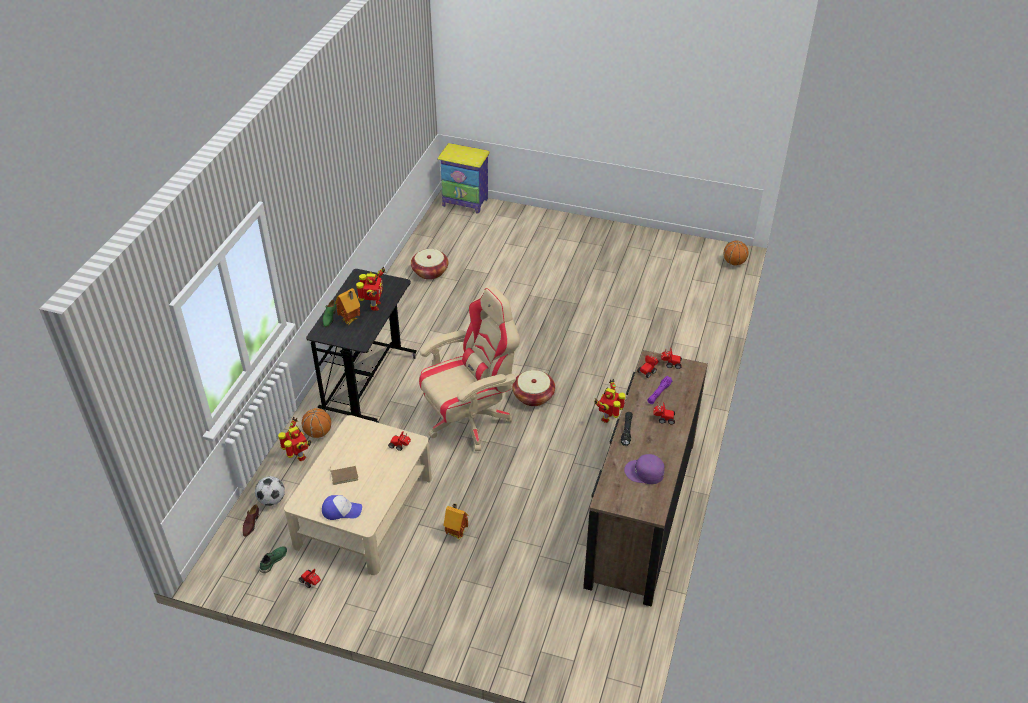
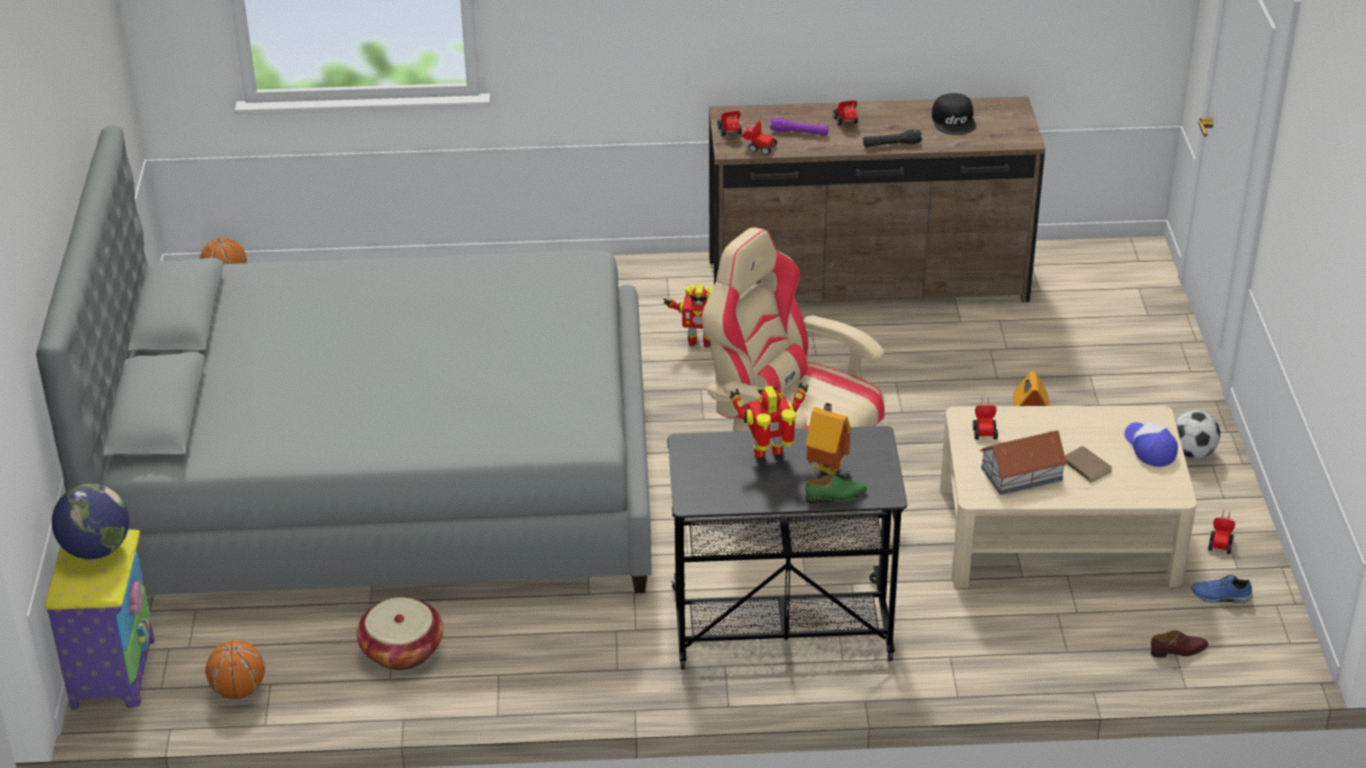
camera: 110 degrees left, 5 degrees down
football [255,476,285,506] -> football moved to [1175,410,1220,458]
green shoe [259,546,287,573] -> blue shoe [1191,575,1253,603]
toy robot [278,417,311,461] -> none
basketball [302,408,331,438] -> basketball moved to [205,640,265,699]
basket [512,370,555,406] -> none
purple cap [624,454,665,484] -> black cap [932,93,976,135]
none -> grey bed [36,125,652,595]
none -> globe [52,484,129,559]
none -> toy house [980,430,1067,495]

